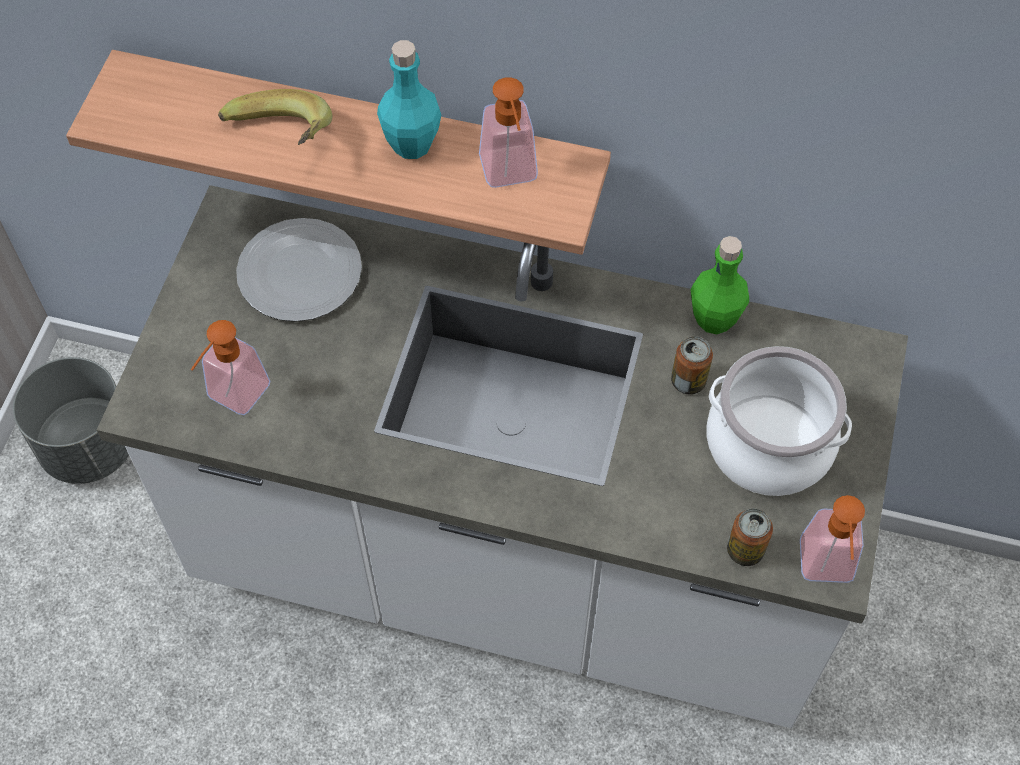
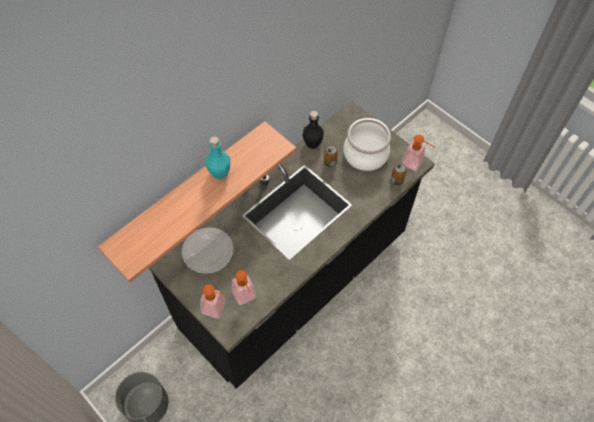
camera: 60 degrees left, 0 degrees up
white counter [97,185,908,728] -> black counter [149,100,435,389]
banana [218,89,332,145] -> none
soap dispenser [479,77,538,188] -> soap dispenser moved to [200,284,228,318]
green bottle [690,236,749,334] -> black bottle [302,111,324,149]

